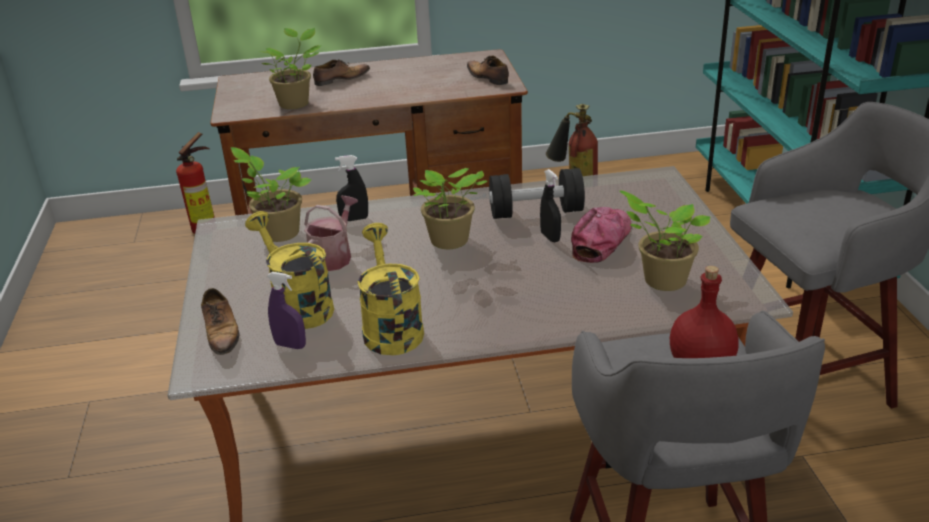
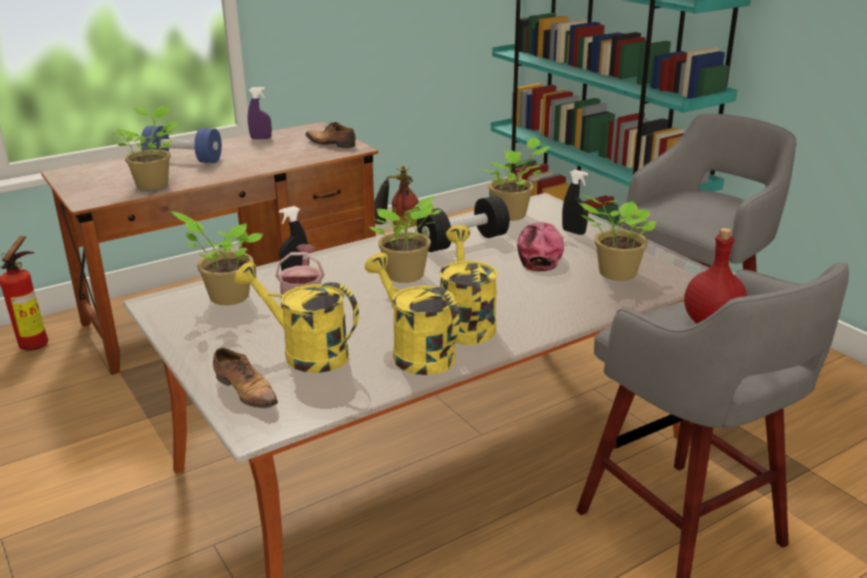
camera: 25 degrees left, 5 degrees down
purple spray bottle [267,272,306,349] -> purple spray bottle moved to [248,87,272,139]
shoe [313,59,370,86] -> blue dumbbell [141,126,222,163]
black spray bottle [540,169,561,243] -> black spray bottle moved to [562,170,588,235]
none -> yellow watering can [439,225,498,345]
none -> potted plant [479,137,550,221]

